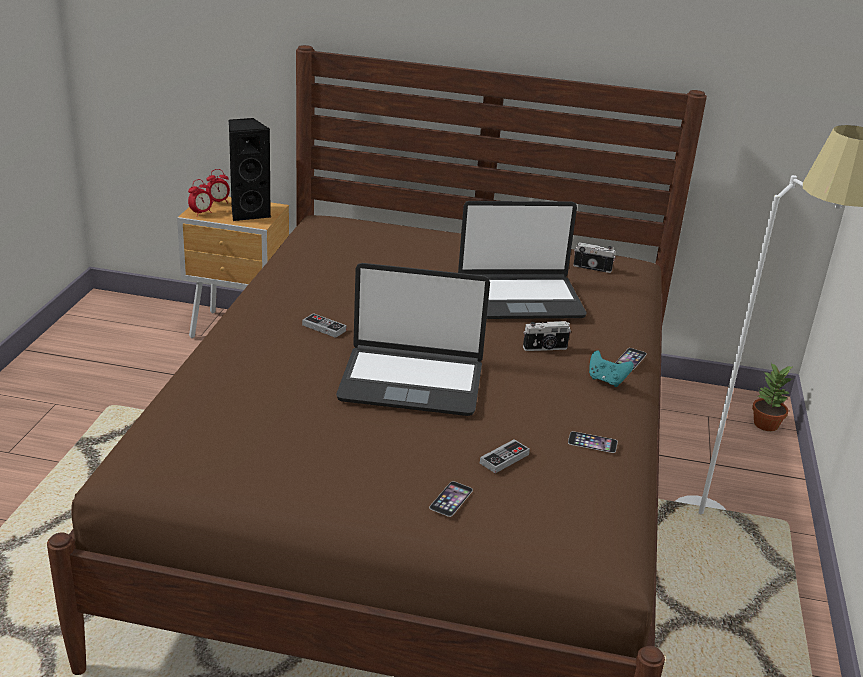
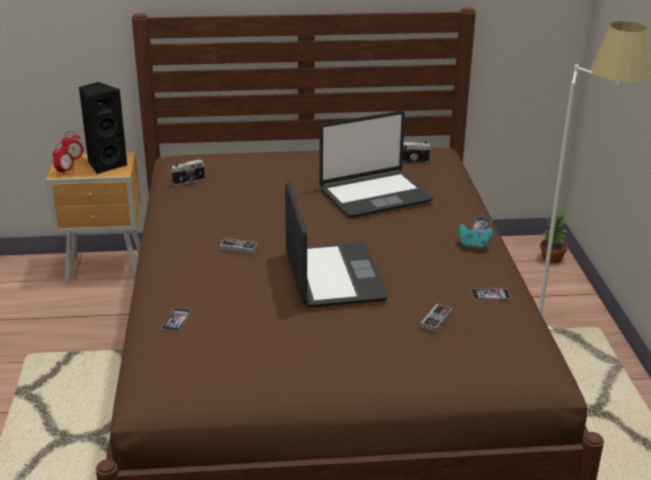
camera: 15 degrees left, 0 degrees up
laptop [336,263,490,416] -> laptop turned 90 degrees counterclockwise [285,181,388,308]
phone [429,481,473,517] -> phone moved to [162,308,191,332]
camera [523,321,571,351] -> camera moved to [171,160,205,186]

